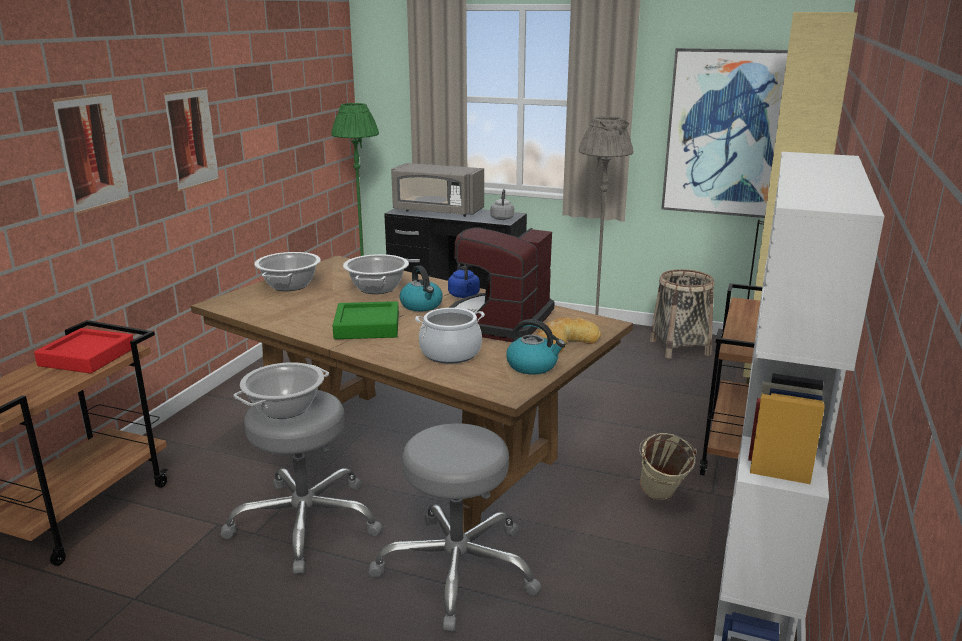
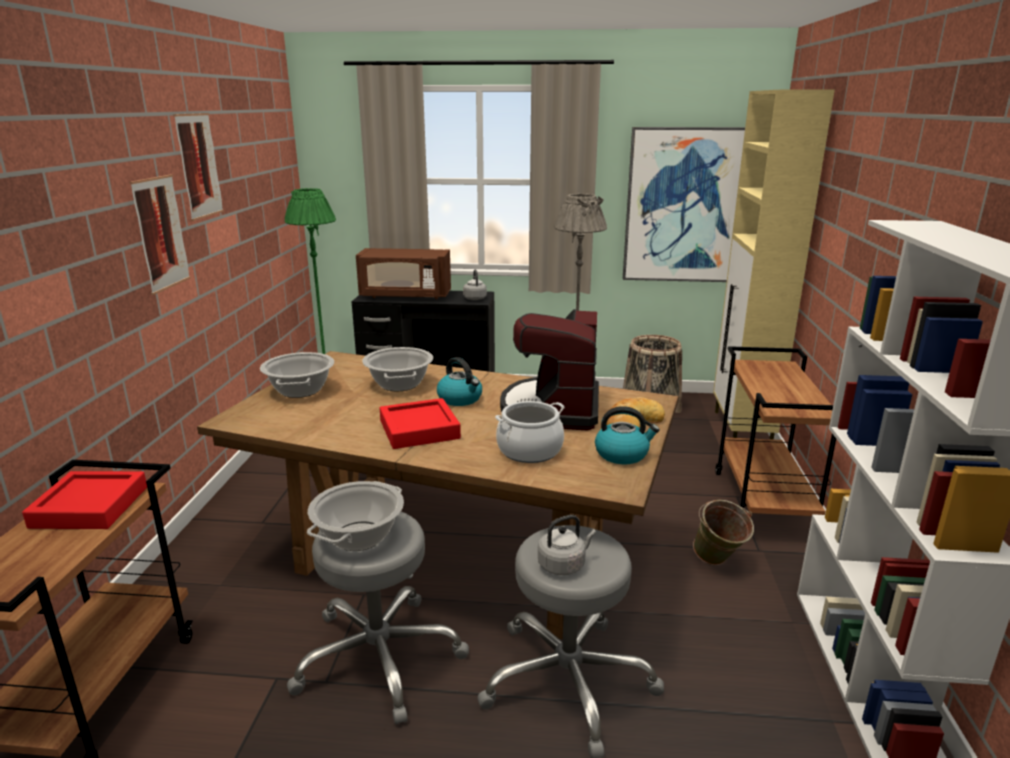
camera: 15 degrees left, 0 degrees up
picture [52,92,130,214] -> picture moved to [173,113,224,221]
green tray [333,301,399,339] -> red tray [380,398,461,449]
grey microwave [391,163,484,217] -> brown microwave [356,248,451,299]
blue kettle [448,263,480,298] -> none
beige bucket [639,433,697,500] -> green bucket [693,500,754,565]
none -> grey kettle [538,515,596,575]

